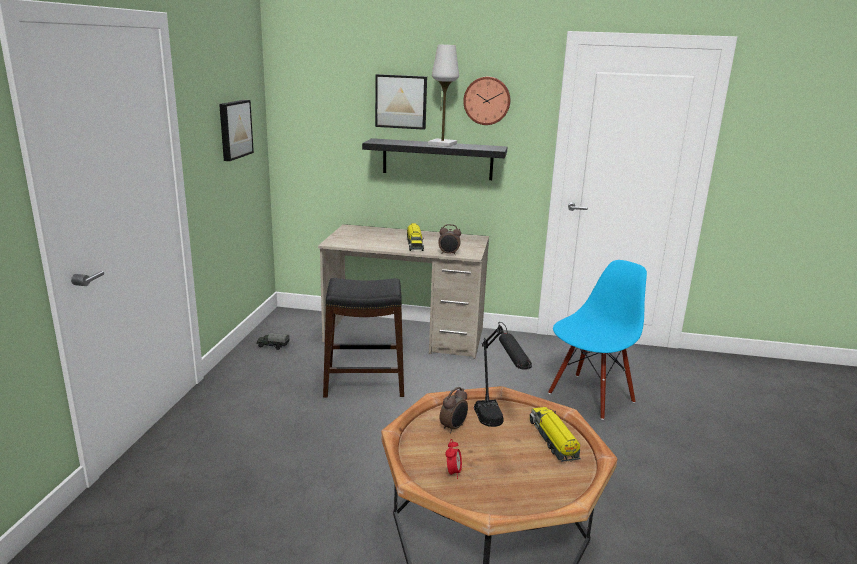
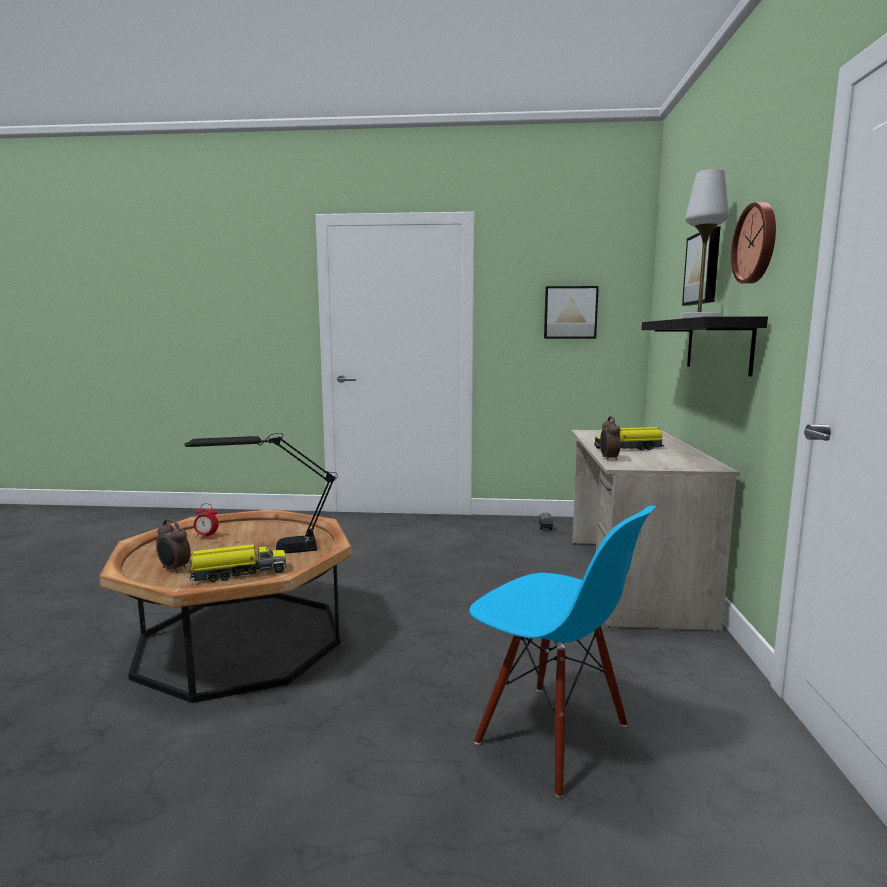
camera: 85 degrees right, 10 degrees down
black stool [323,278,404,397] -> none
alarm clock [439,387,468,434] -> alarm clock moved to [156,519,191,573]

